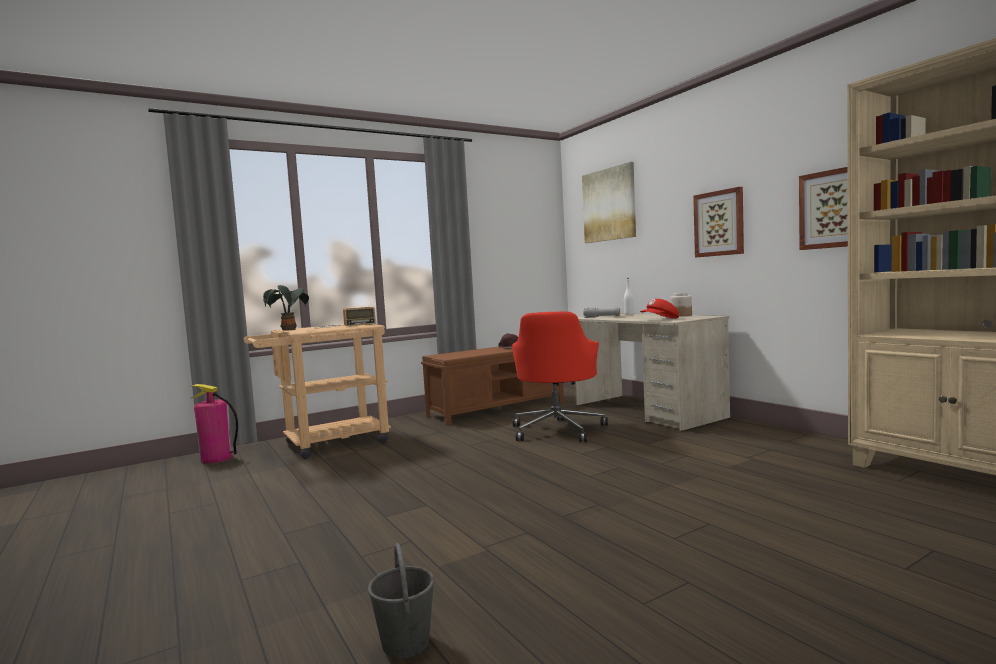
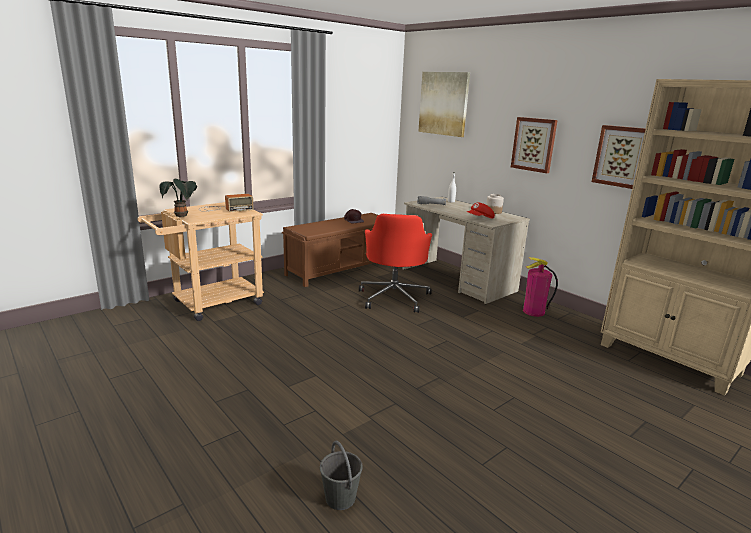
camera: 10 degrees left, 15 degrees up
fire extinguisher [190,384,238,463] -> fire extinguisher moved to [523,257,558,317]

